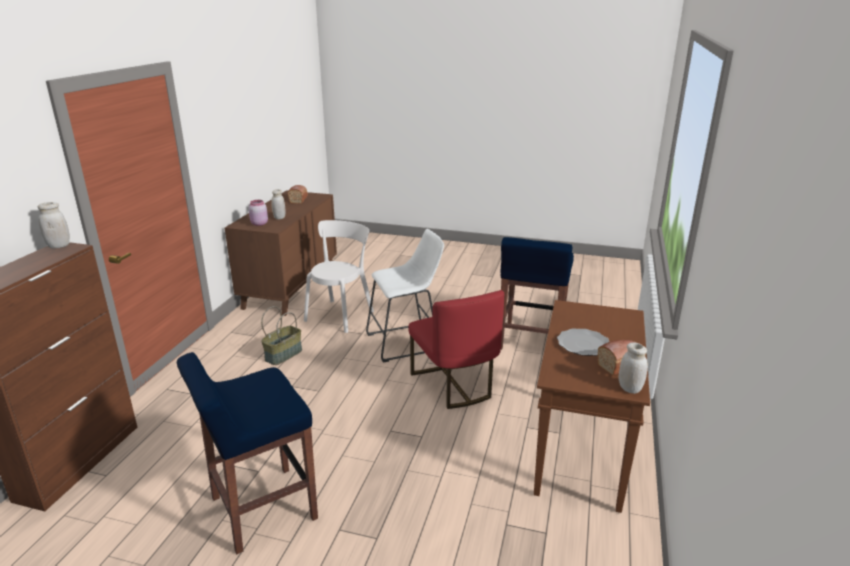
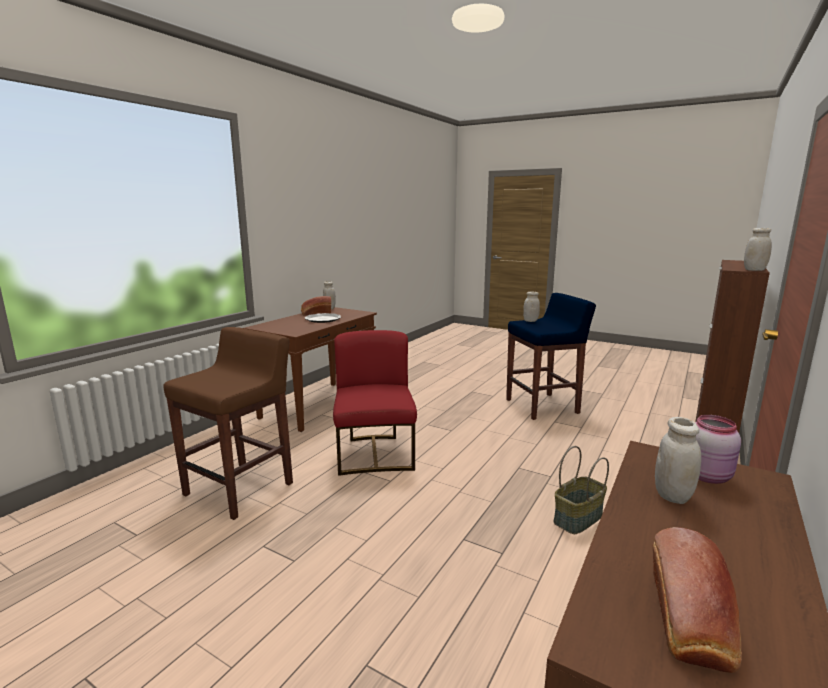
camera: 165 degrees left, 10 degrees down
white chair [304,220,374,333] -> none
white stool [366,229,444,363] -> none
blue stool [501,237,574,350] -> brown stool [163,327,293,520]
none -> white jar [523,292,540,322]

